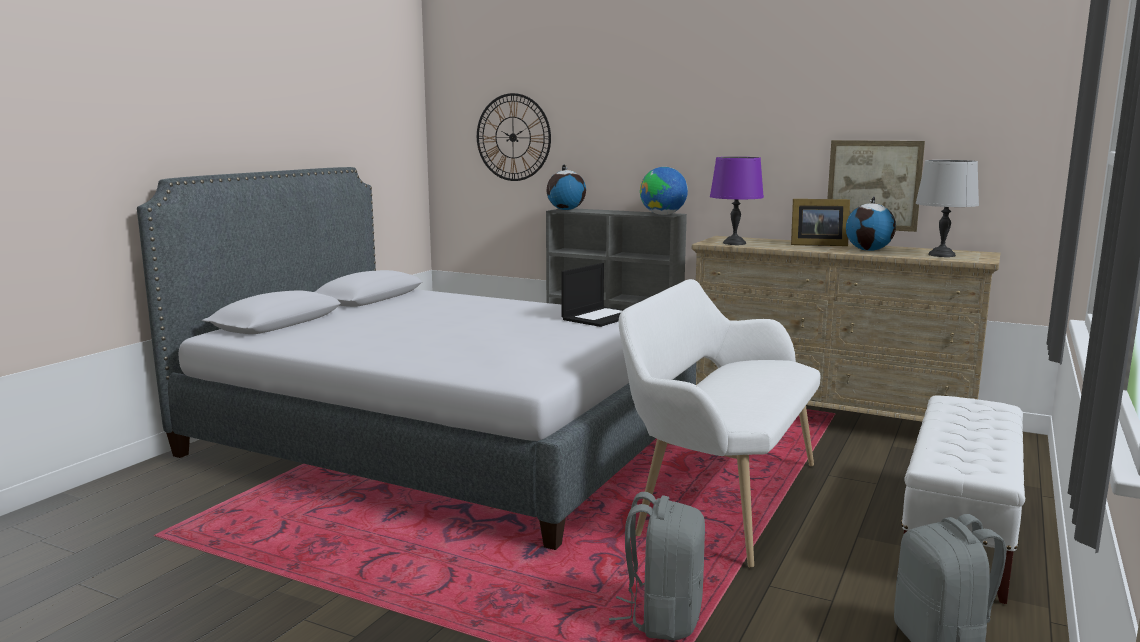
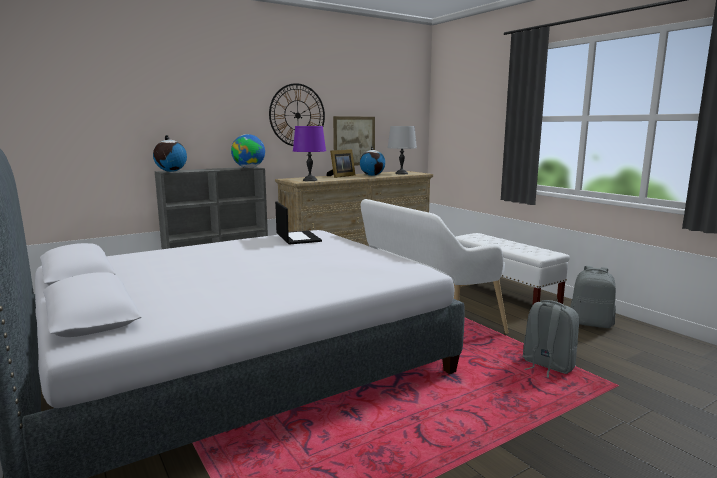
camera: 60 degrees left, 0 degrees up
wall clock [477,93,551,181] -> wall clock moved to [269,83,325,146]

